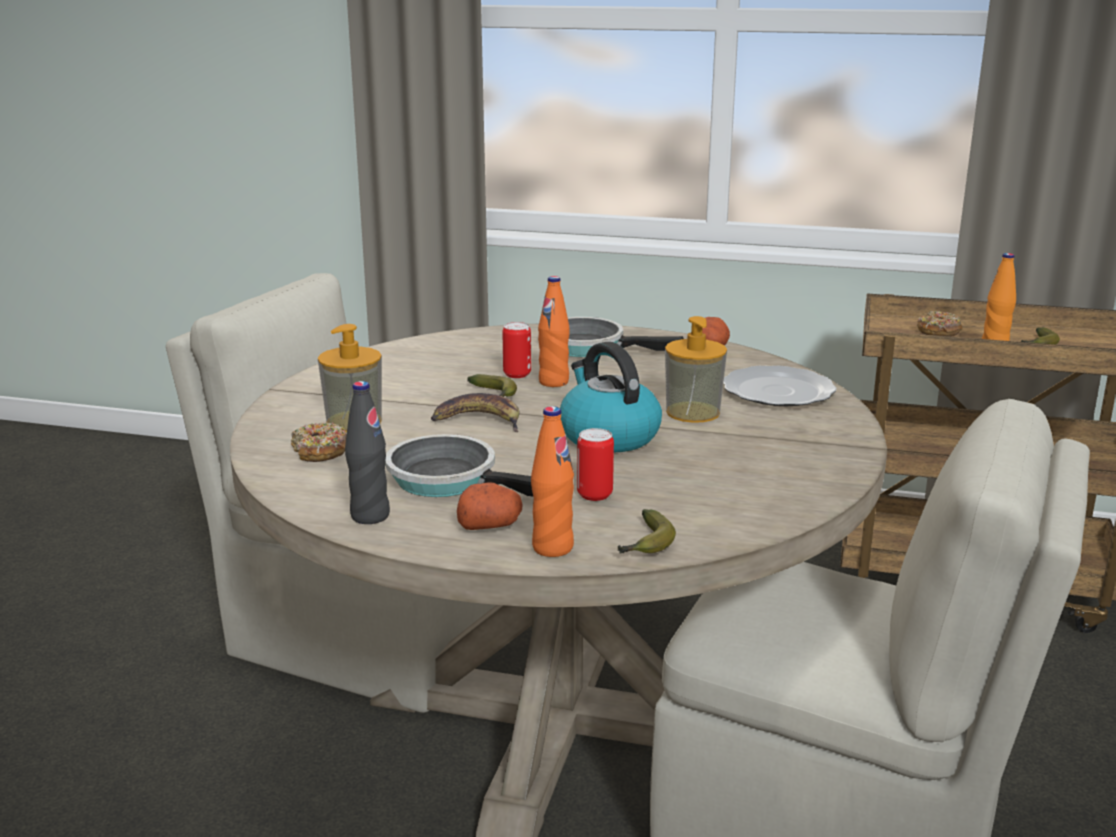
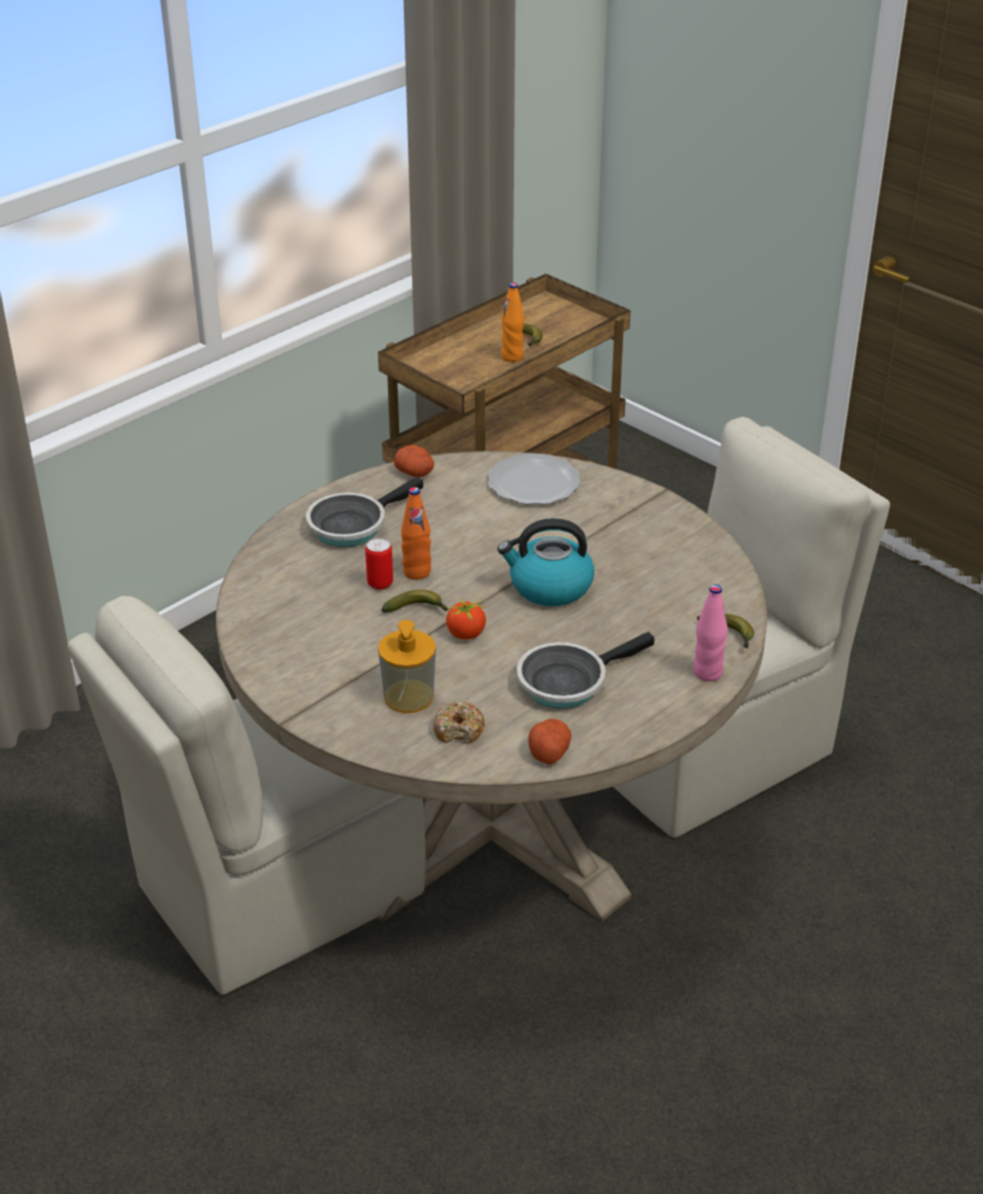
camera: 60 degrees left, 15 degrees up
black bottle [345,381,390,524] -> none
banana [431,393,520,432] -> tomato [443,598,486,640]
potato [457,482,523,530] -> potato moved to [529,719,571,765]
orange bottle [531,406,574,557] -> pink bottle [693,585,728,682]
can [577,428,614,501] -> none
soap dispenser [665,316,727,423] -> none
donut [917,311,962,337] -> none

